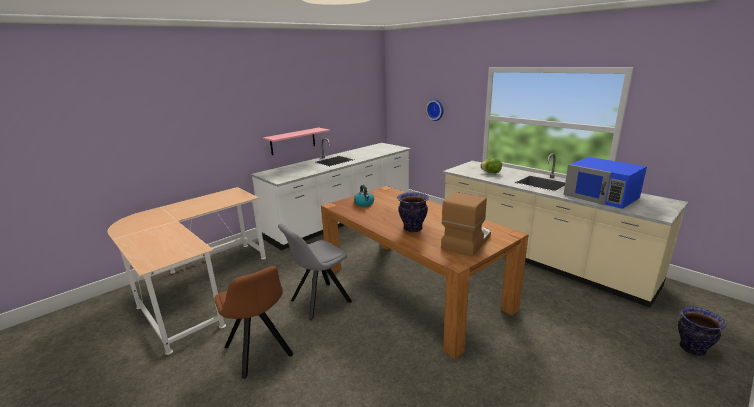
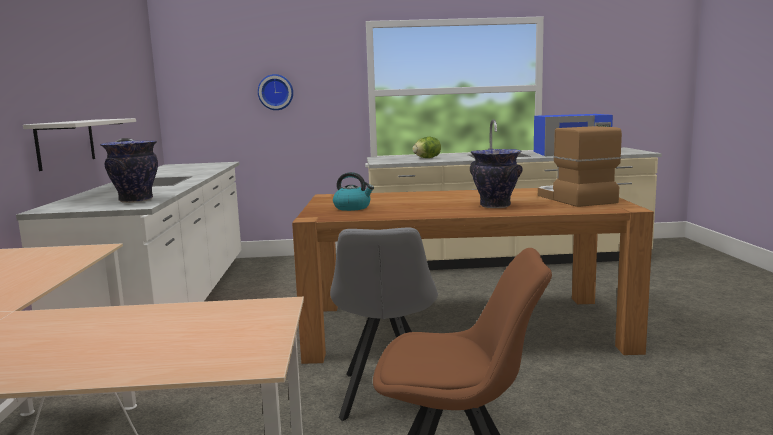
camera: 50 degrees left, 10 degrees down
pink shelf [263,128,330,155] -> white shelf [23,118,136,171]
vase [678,307,726,356] -> vase moved to [100,141,158,203]

